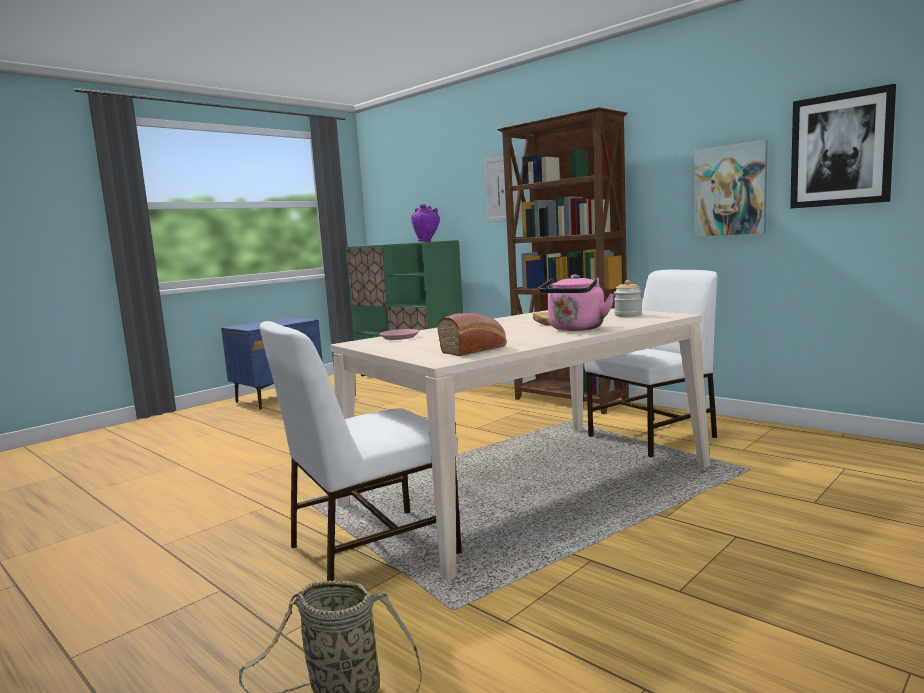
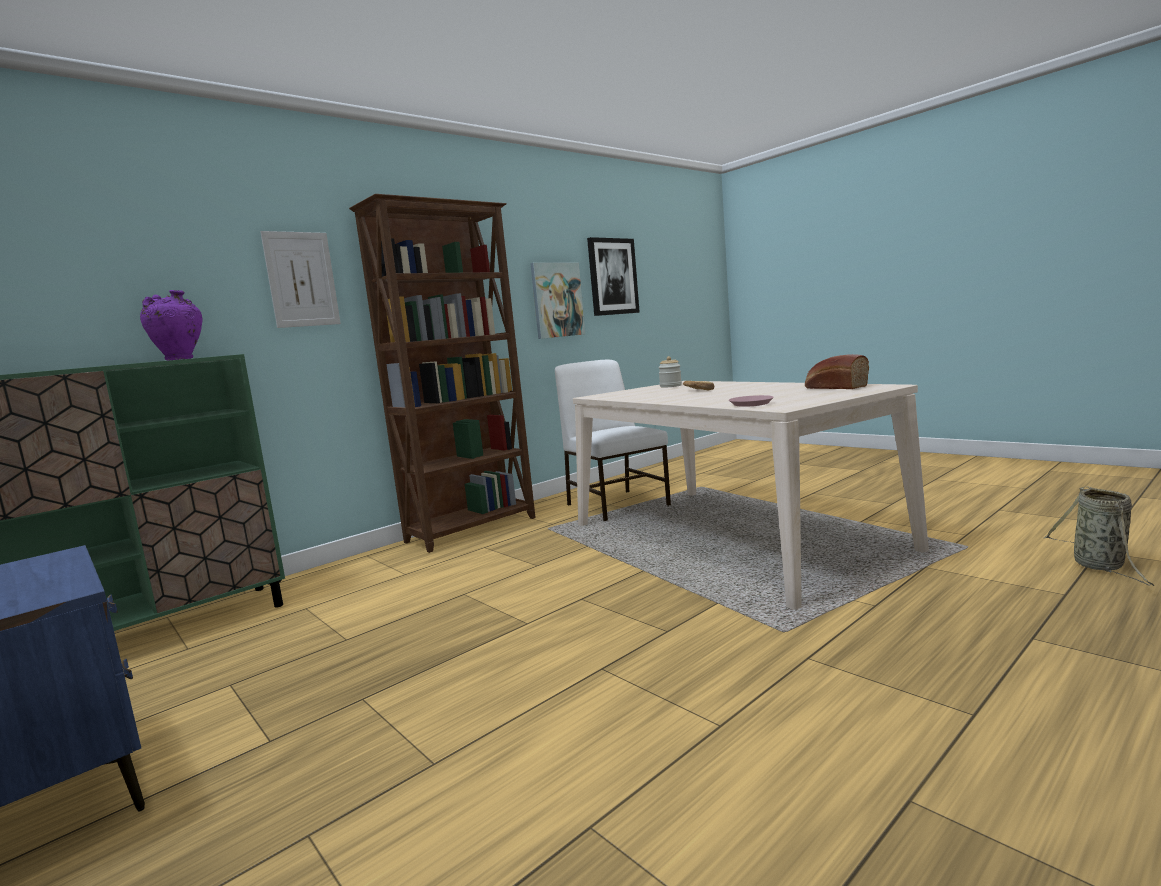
camera: 85 degrees left, 0 degrees up
white chair [260,321,462,581] -> none
pink kettle [539,274,614,331] -> none

